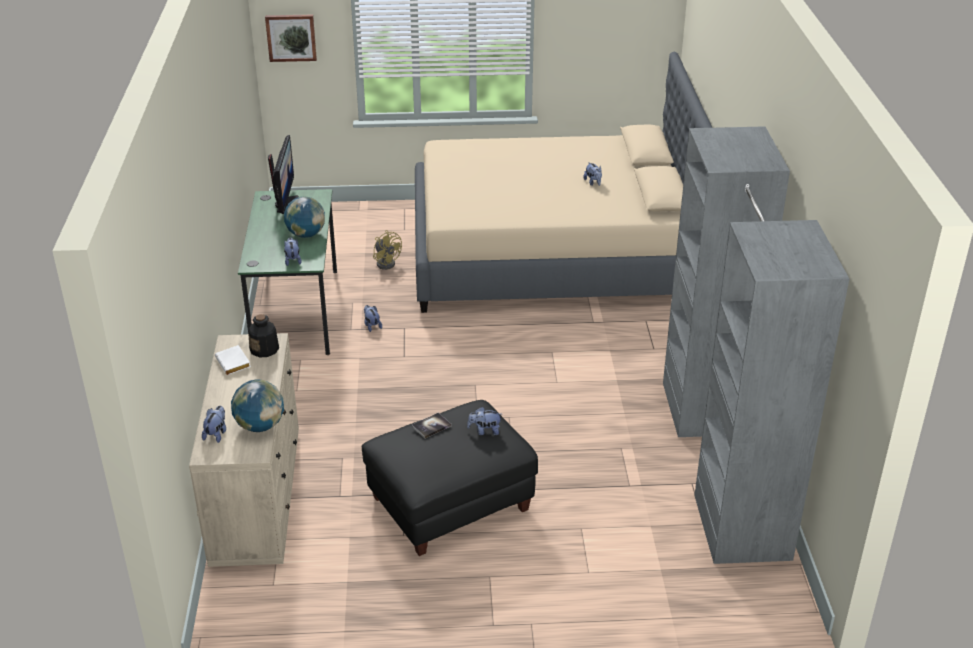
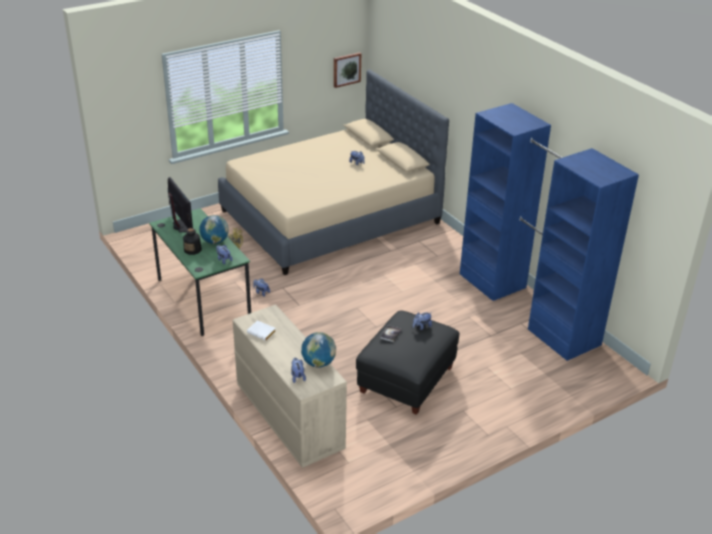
camera: 30 degrees left, 0 degrees up
bottle [248,314,279,357] -> bottle moved to [183,228,202,255]
picture [265,15,317,62] -> picture moved to [334,52,361,88]
grey wardrobe [663,126,849,564] -> blue wardrobe [460,103,639,361]

